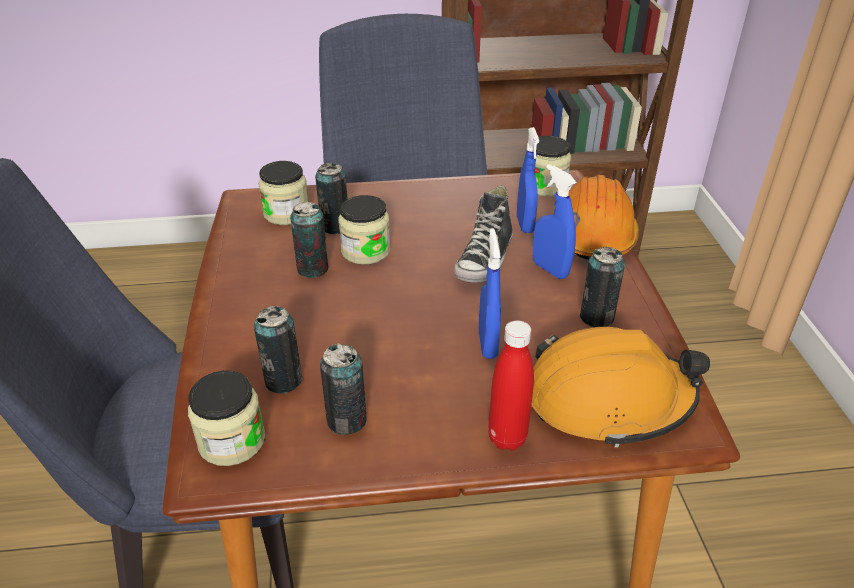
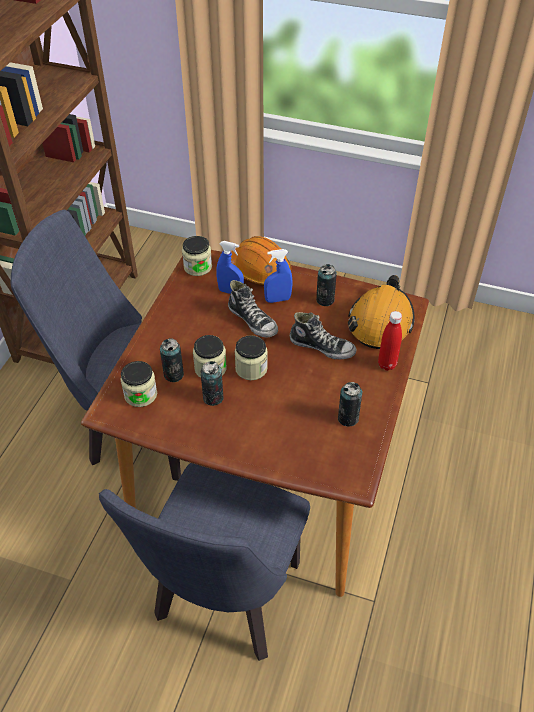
camera: 65 degrees left, 10 degrees up
jar [188,370,265,466] -> jar moved to [235,335,268,380]
can [254,306,303,394] -> none
blue spray bottle [479,228,501,359] -> shoe [290,312,356,359]

